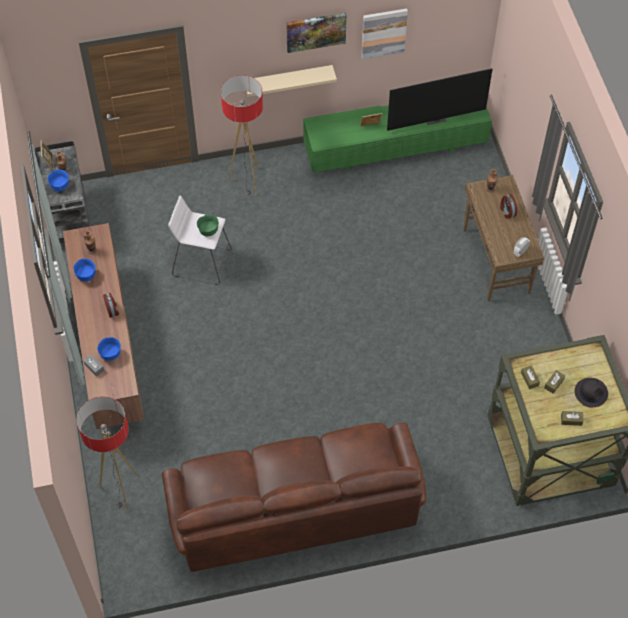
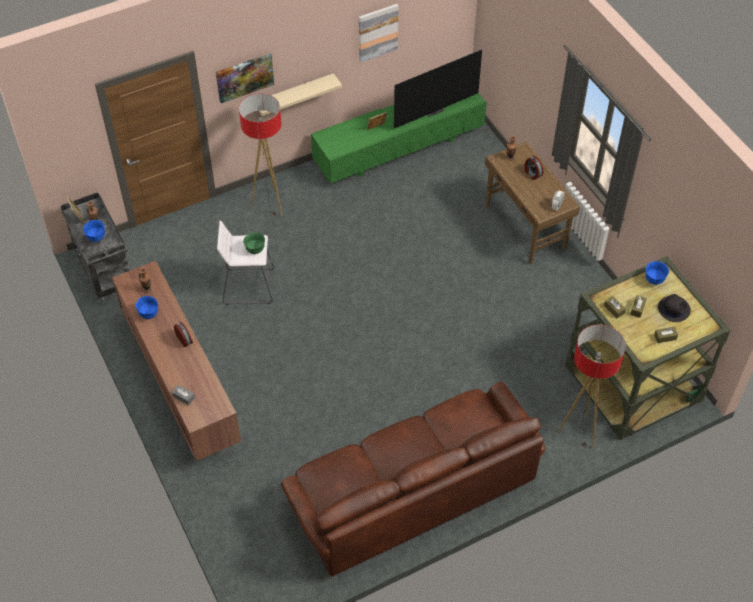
camera: 15 degrees left, 5 degrees down
floor lamp [77,396,138,510] -> floor lamp moved to [557,324,626,448]
blue bowl [97,337,121,361] -> blue bowl moved to [645,261,669,284]
picture [286,13,347,53] -> picture moved to [216,54,274,103]

